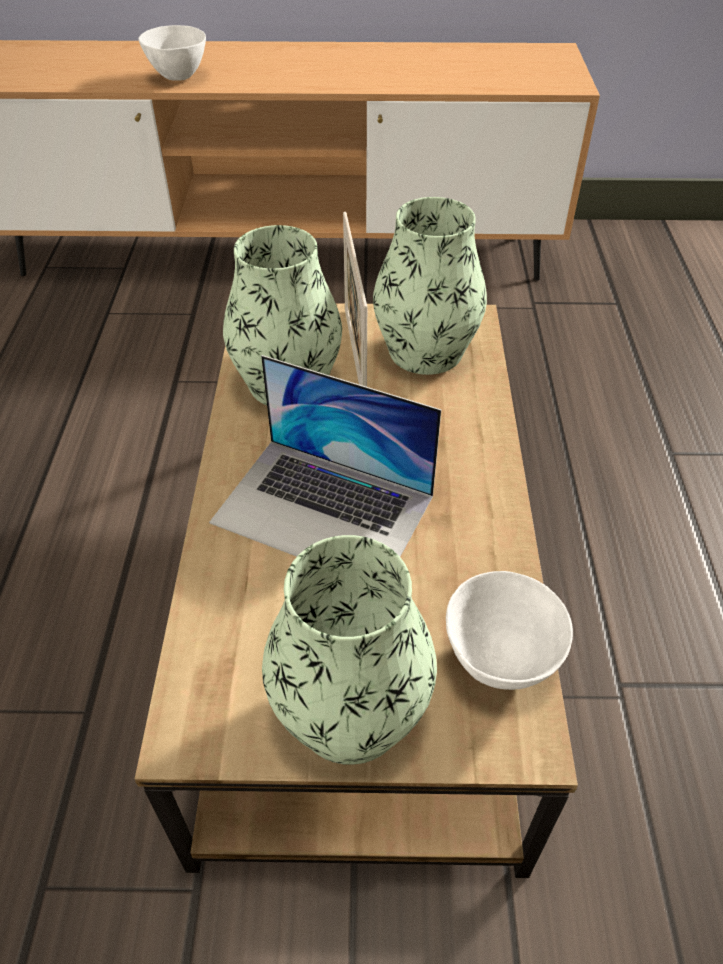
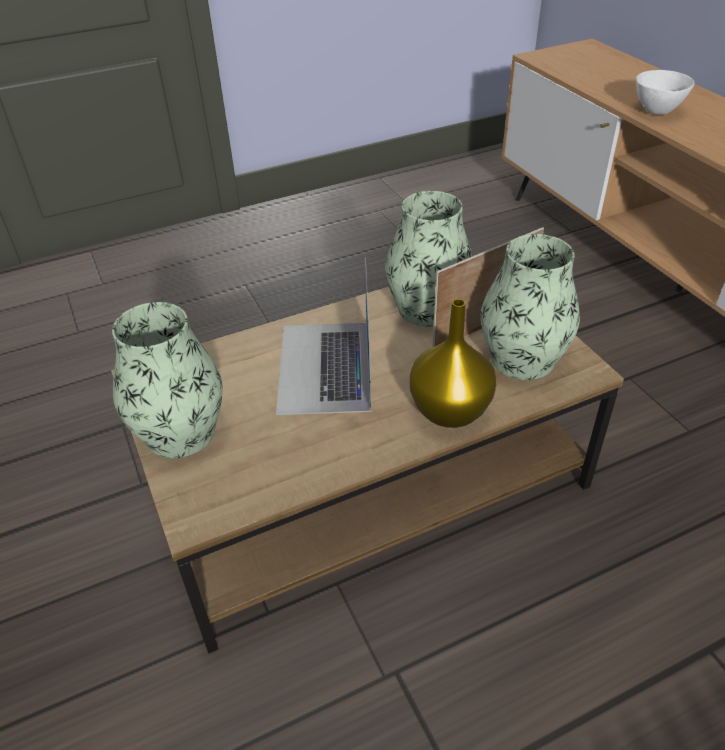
camera: 65 degrees right, 5 degrees down
white bowl [446,571,573,690] -> none
none -> yellow vase [410,299,496,428]

